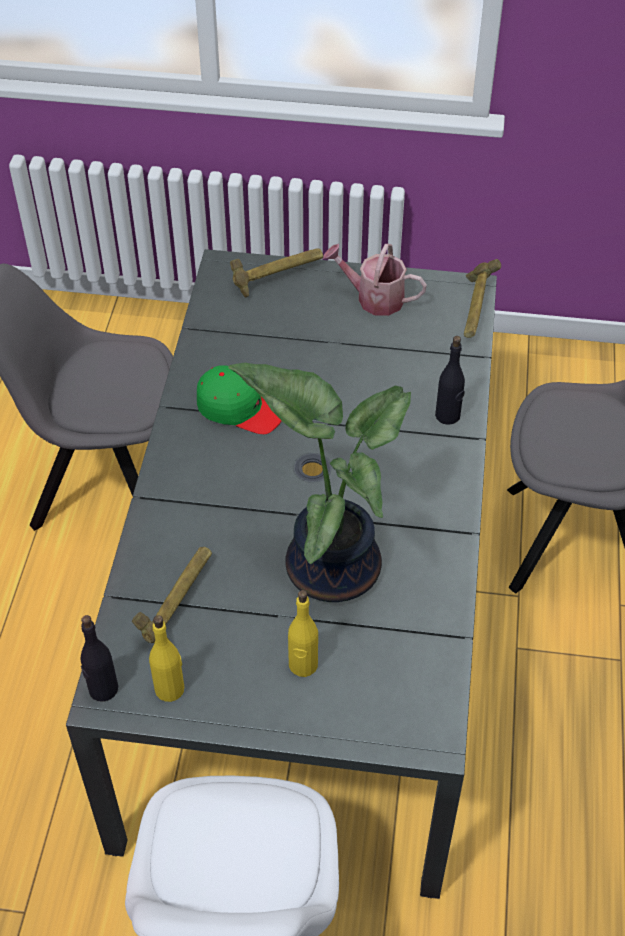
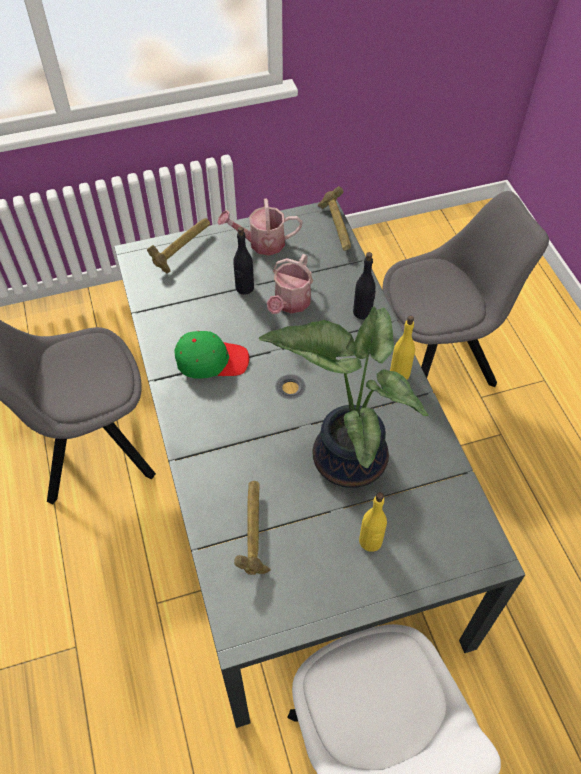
camera: 25 degrees left, 5 degrees up
black bottle [80,615,118,702] -> black bottle moved to [234,227,254,295]
yellow bottle [149,615,184,702] -> yellow bottle moved to [390,316,415,380]
none -> watering can [267,254,313,314]

